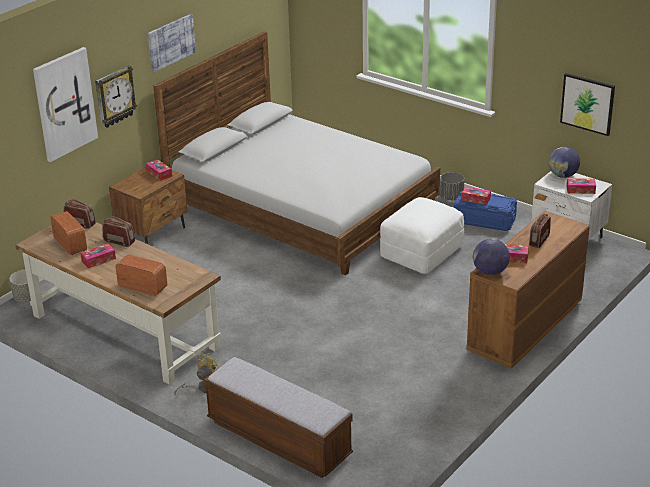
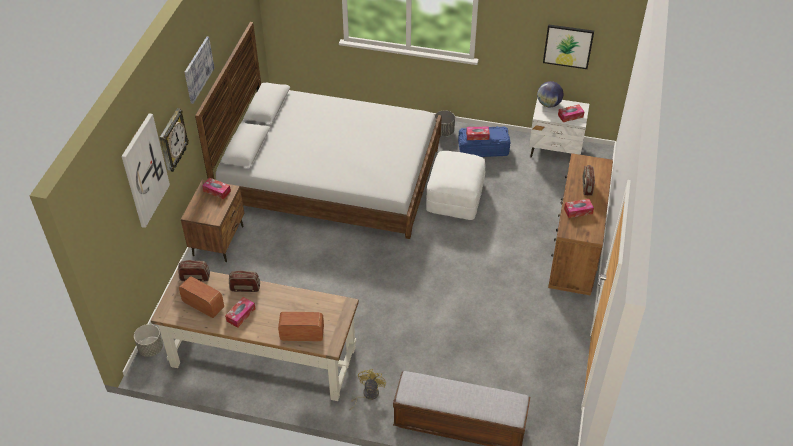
camera: 25 degrees left, 15 degrees up
globe [473,239,510,275] -> none

